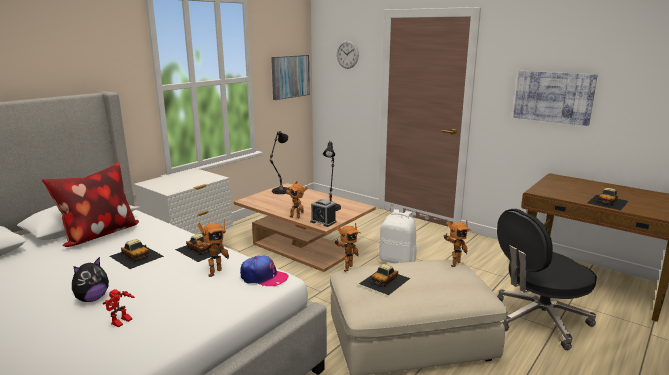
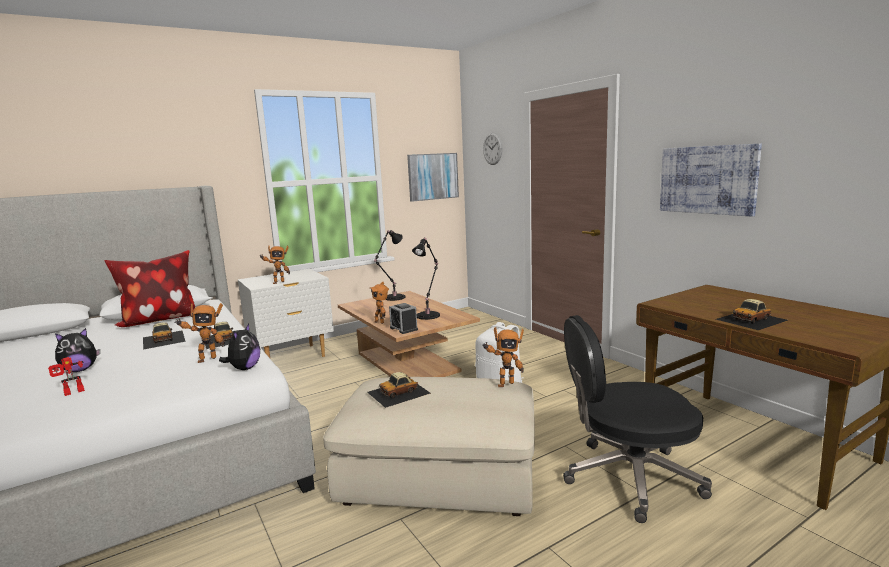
camera: 20 degrees right, 5 degrees down
cap [240,256,288,286] -> plush toy [219,324,260,370]
toy robot [335,223,360,272] -> toy robot moved to [259,246,290,284]

